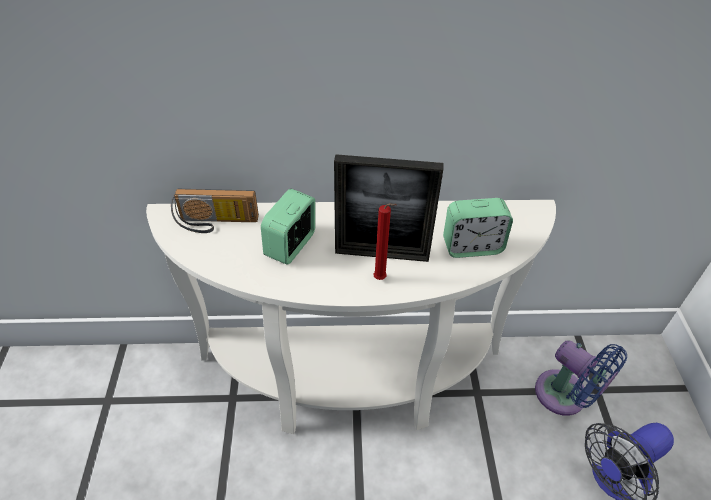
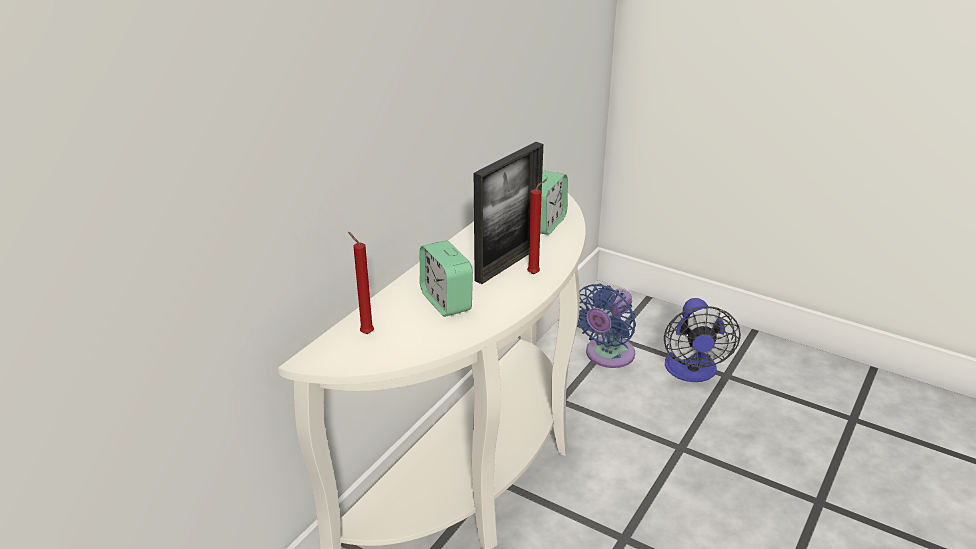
camera: 55 degrees left, 15 degrees down
radio [171,189,259,233] -> red candle [348,232,374,334]
blue fan [535,340,627,416] -> blue fan turned 135 degrees clockwise [577,283,636,368]

